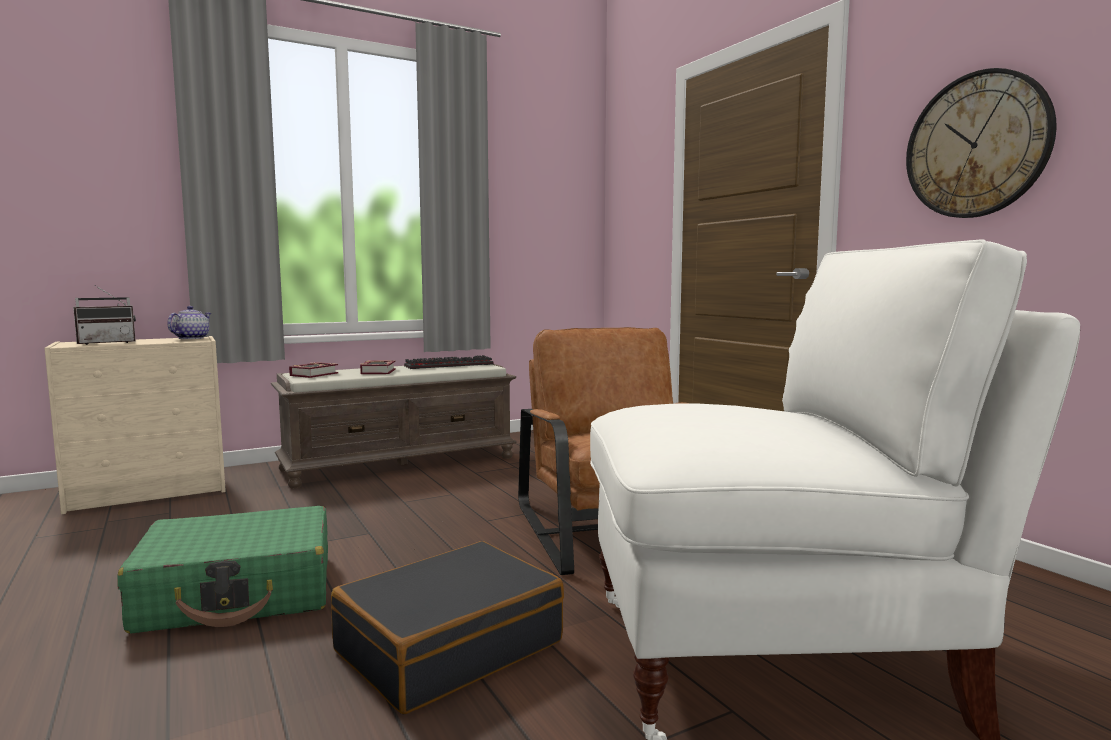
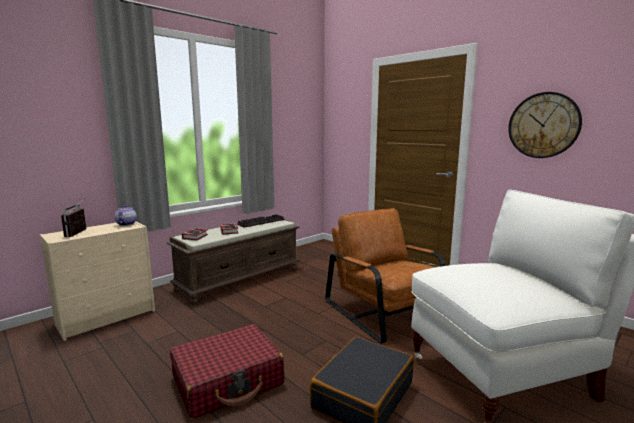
camera: 15 degrees left, 5 degrees up
radio [73,285,136,345] -> radio turned 135 degrees clockwise [61,200,86,237]
green suitcase [117,506,328,634] -> red suitcase [170,324,284,419]

